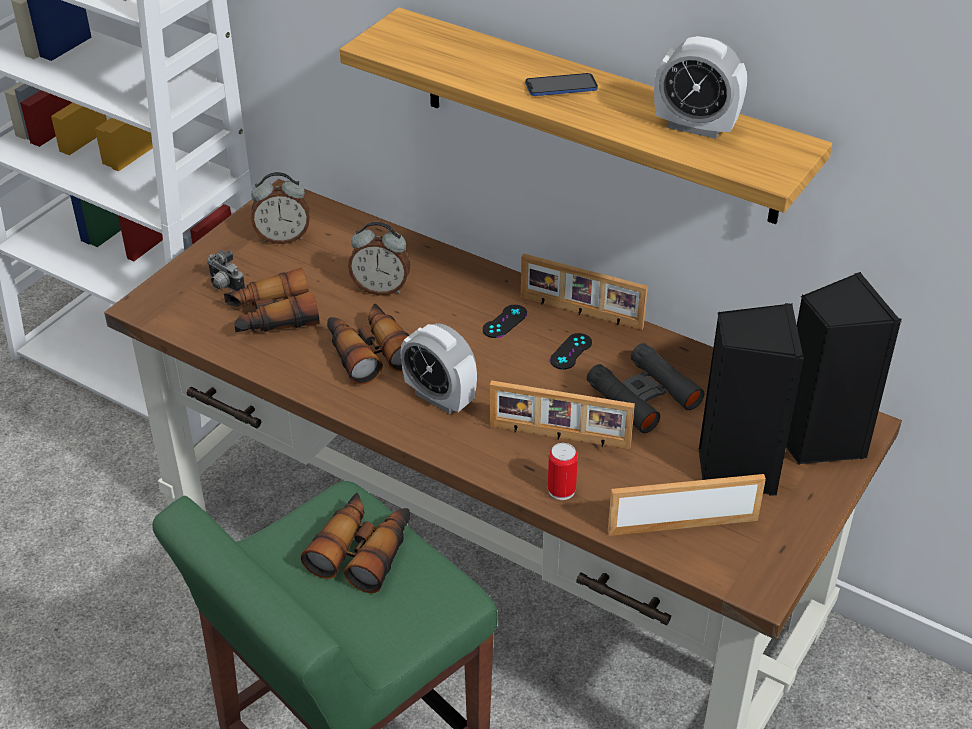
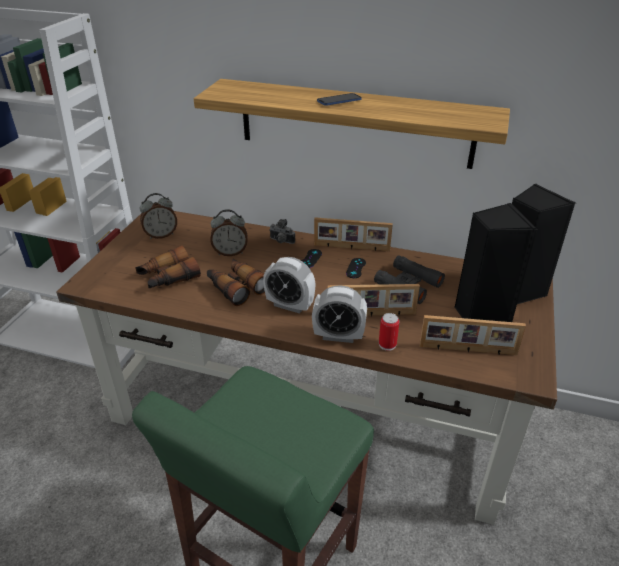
camera: 15 degrees left, 5 degrees down
camera [207,250,245,291] -> camera moved to [269,219,295,244]
binoculars [301,493,410,593] -> none
picture frame [608,474,766,536] -> picture frame turned 150 degrees counterclockwise [420,315,526,355]
alarm clock [654,36,747,139] -> alarm clock moved to [312,286,367,343]

